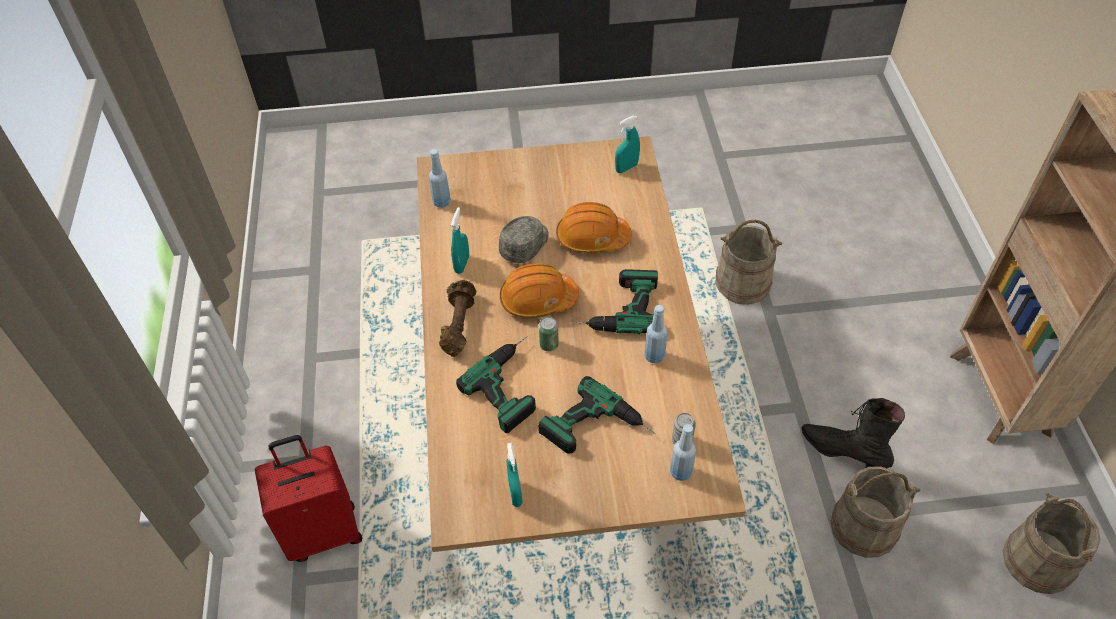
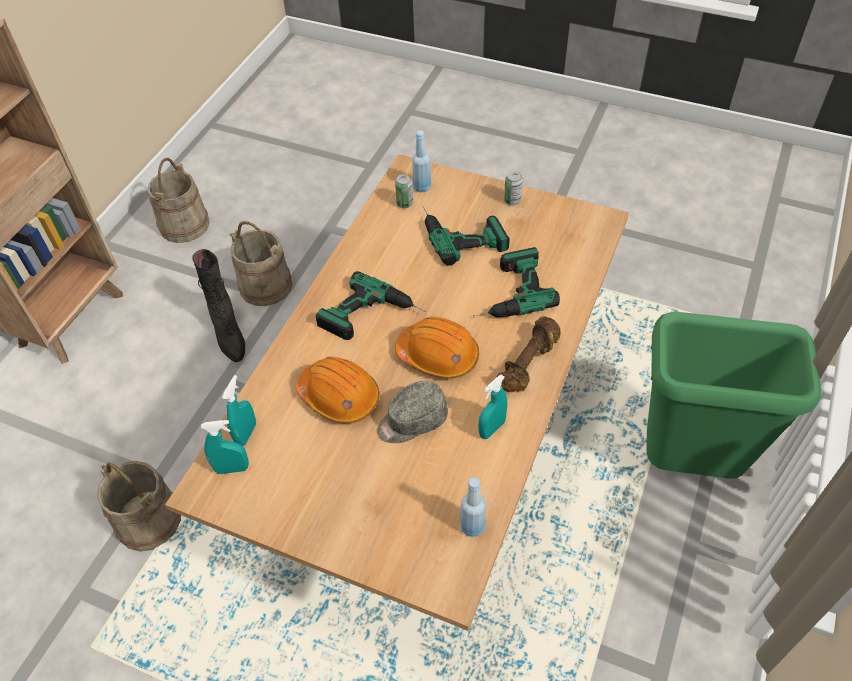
camera: 150 degrees left, 0 degrees up
red suitcase [255,435,362,562] -> green trash can [647,312,821,479]
turquoise spray bottle [507,443,523,507] -> turquoise spray bottle moved to [222,375,256,446]
can [538,317,559,351] -> can moved to [504,171,523,206]
blue bottle [644,305,667,363] -> none

